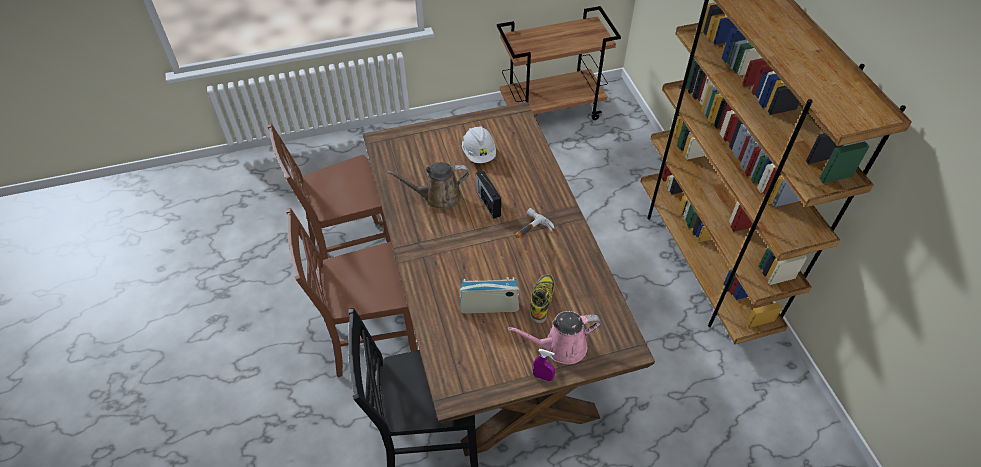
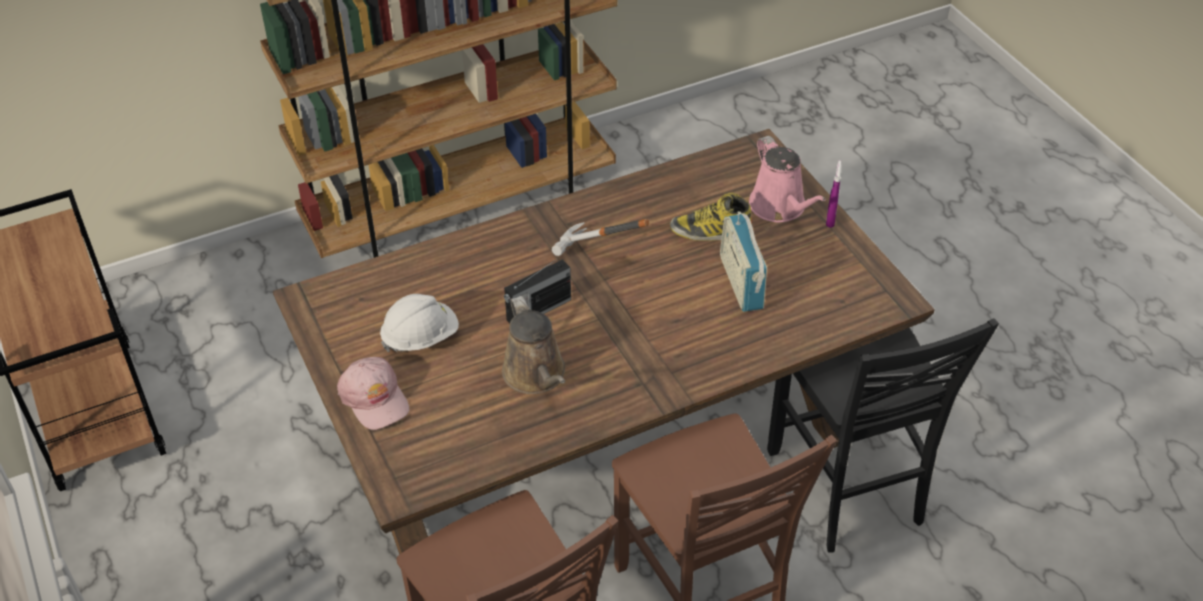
camera: 100 degrees left, 5 degrees down
none -> pink cap [337,357,409,430]

